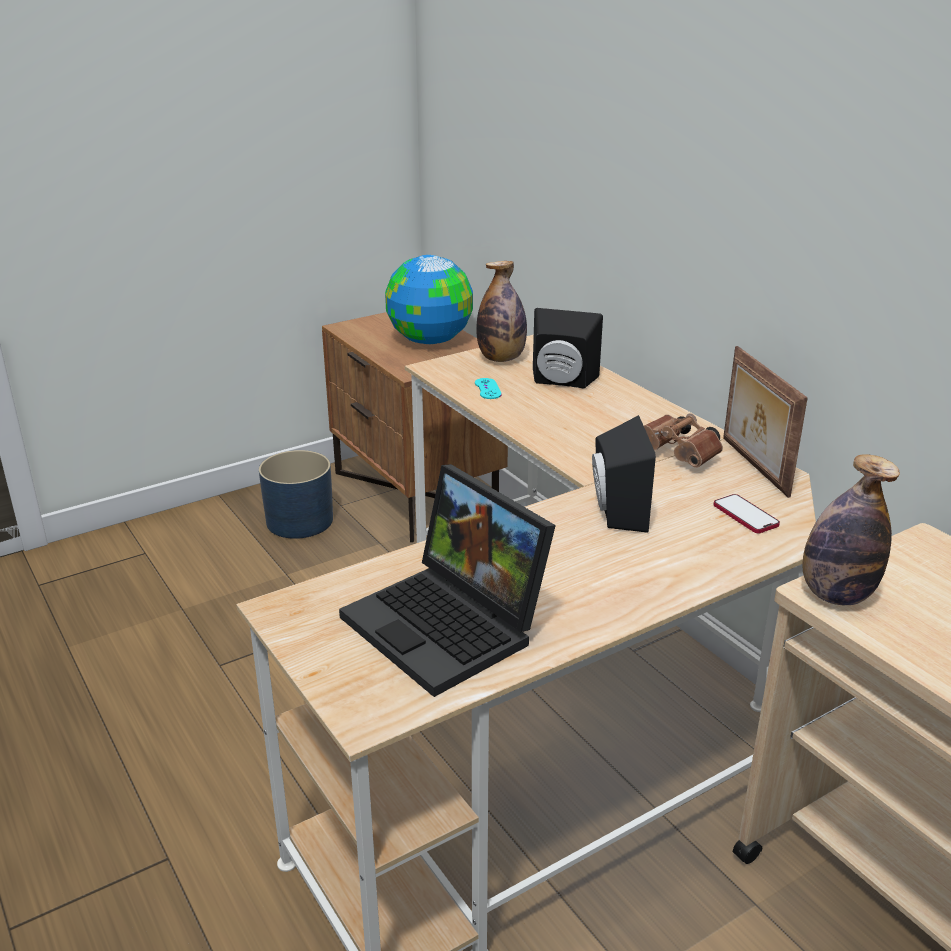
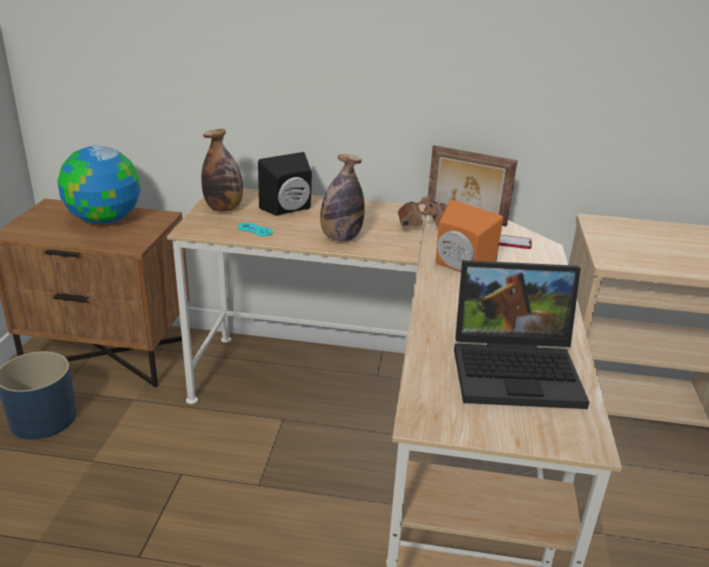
camera: 50 degrees left, 0 degrees up
black speaker [592,415,656,533] -> orange speaker [436,200,503,272]
bottle [802,454,900,605] -> bottle moved to [320,154,365,241]

